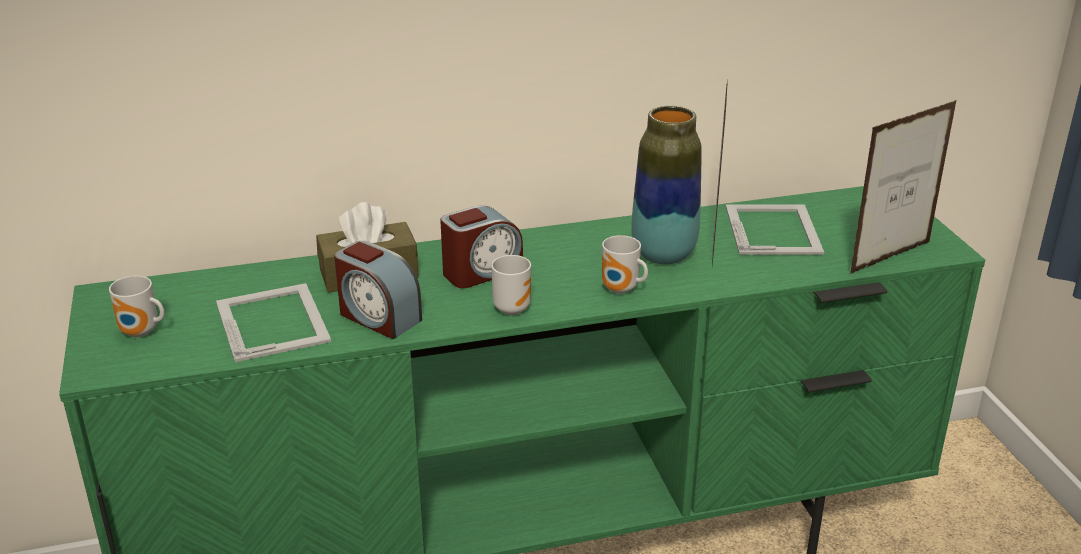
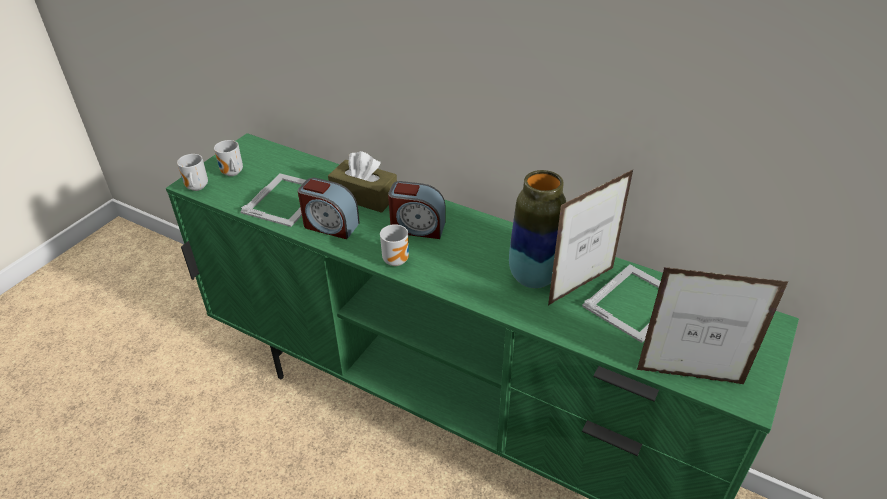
camera: 45 degrees right, 10 degrees up
alarm clock [334,241,422,339] -> alarm clock turned 60 degrees counterclockwise [298,178,360,239]
mug [602,235,648,294] -> mug moved to [177,154,208,191]

